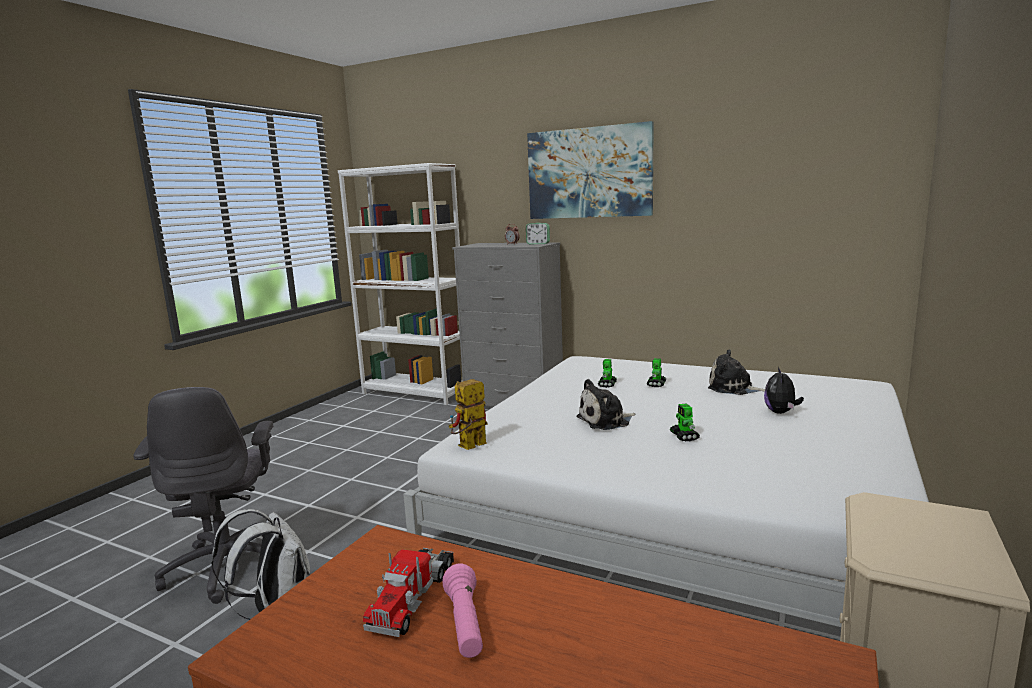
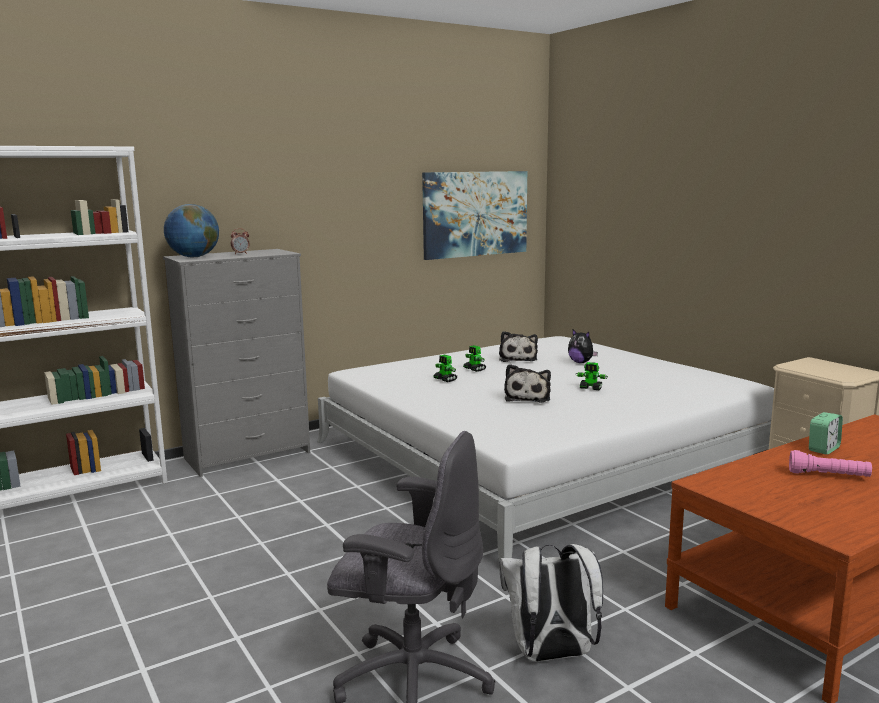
camera: 60 degrees left, 0 degrees up
toy truck [363,548,454,637] -> none
toy robot [449,379,488,450] -> none
alarm clock [526,223,550,244] -> alarm clock moved to [809,412,843,454]
picture [527,121,654,219] -> picture moved to [422,171,527,260]
plush toy [708,350,765,395] -> plush toy turned 60 degrees counterclockwise [499,331,538,362]
none -> globe [164,204,219,257]

